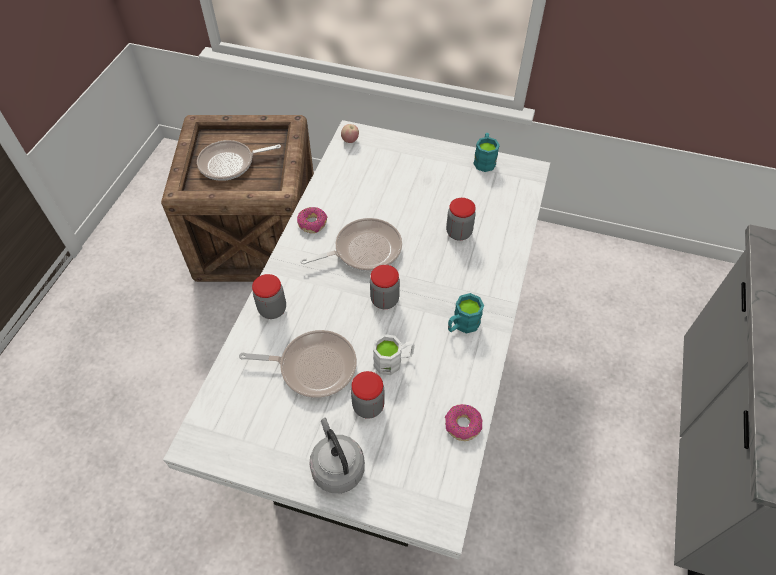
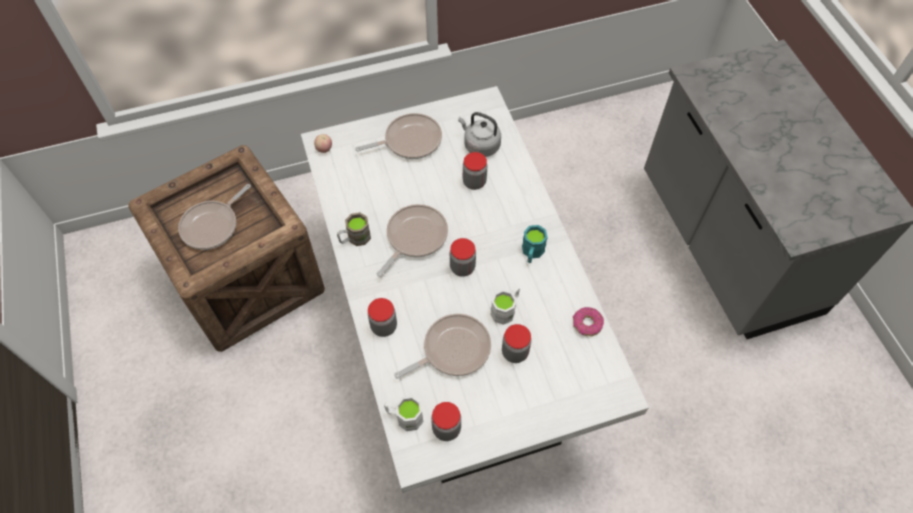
camera: 35 degrees left, 5 degrees up
donut [297,207,328,233] -> brown mug [337,212,371,246]
grey kettle [309,418,365,493] -> grey kettle moved to [458,112,501,157]
turquoise mug [473,133,500,172] -> none
none -> frying pan [355,113,442,159]
none -> white mug [384,396,423,431]
none -> jar [431,402,461,441]

